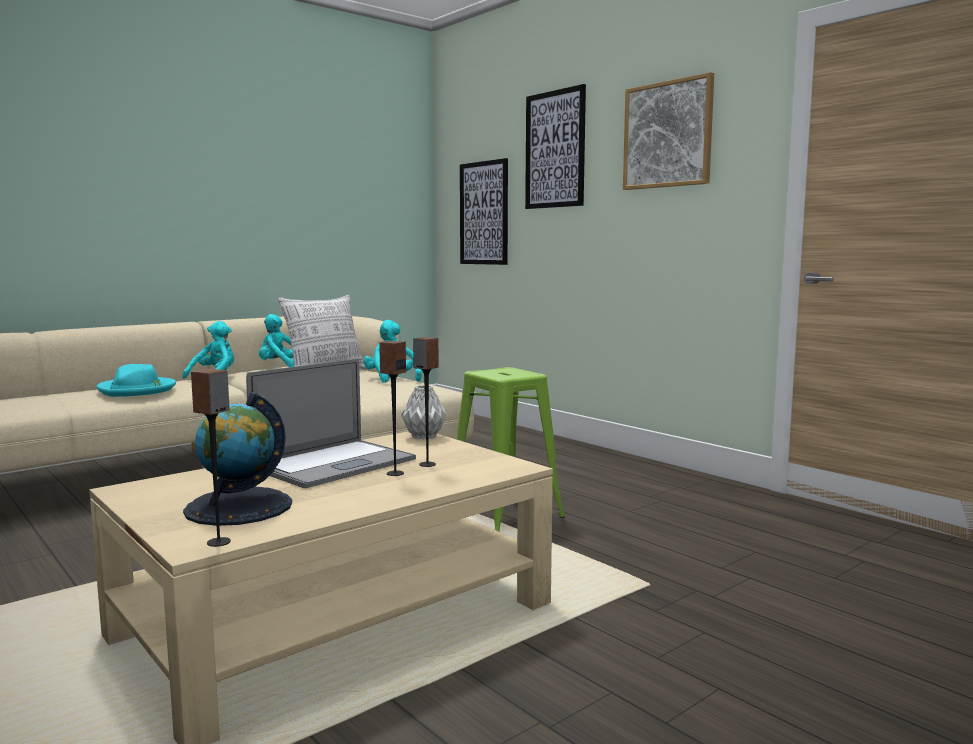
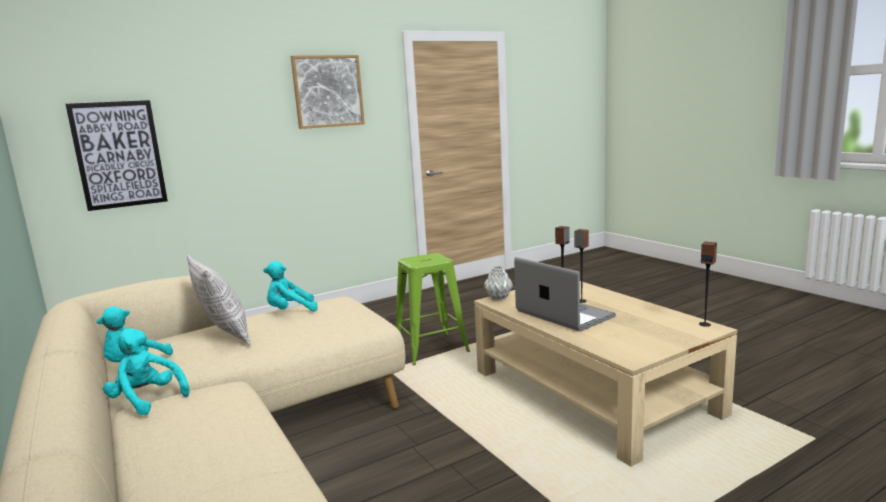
camera: 80 degrees left, 5 degrees up
turquoise hat [97,364,176,397] -> none
globe [183,392,292,526] -> none
picture [525,84,586,209] -> none

